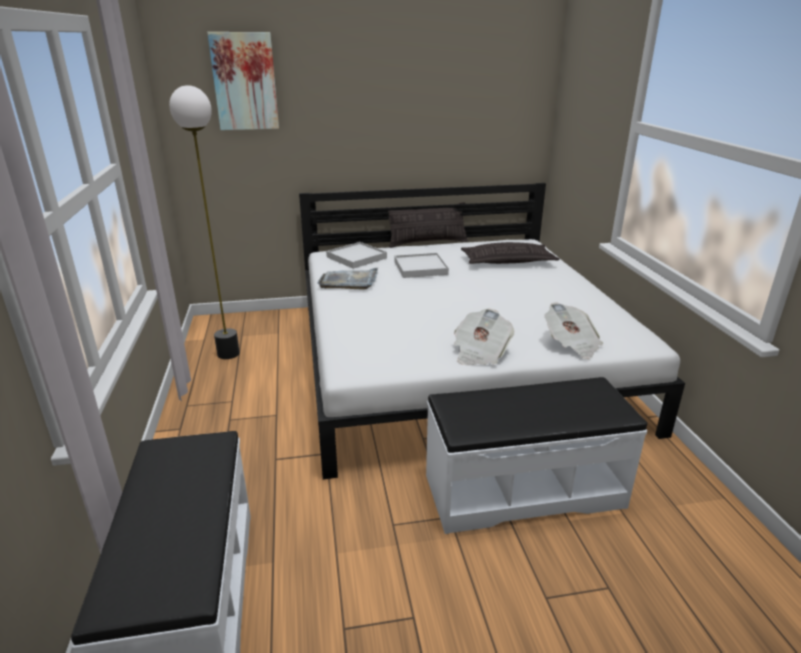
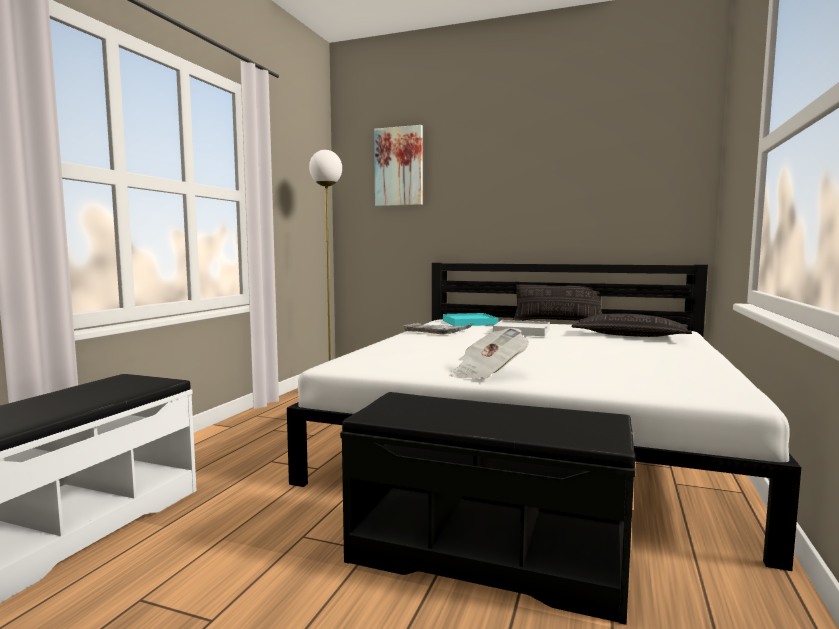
camera: 30 degrees right, 20 degrees down
white tray [326,242,387,269] -> turquoise tray [443,313,498,326]
white bench [426,377,647,534] -> black bench [340,392,636,625]
newspaper [544,302,603,359] -> none

